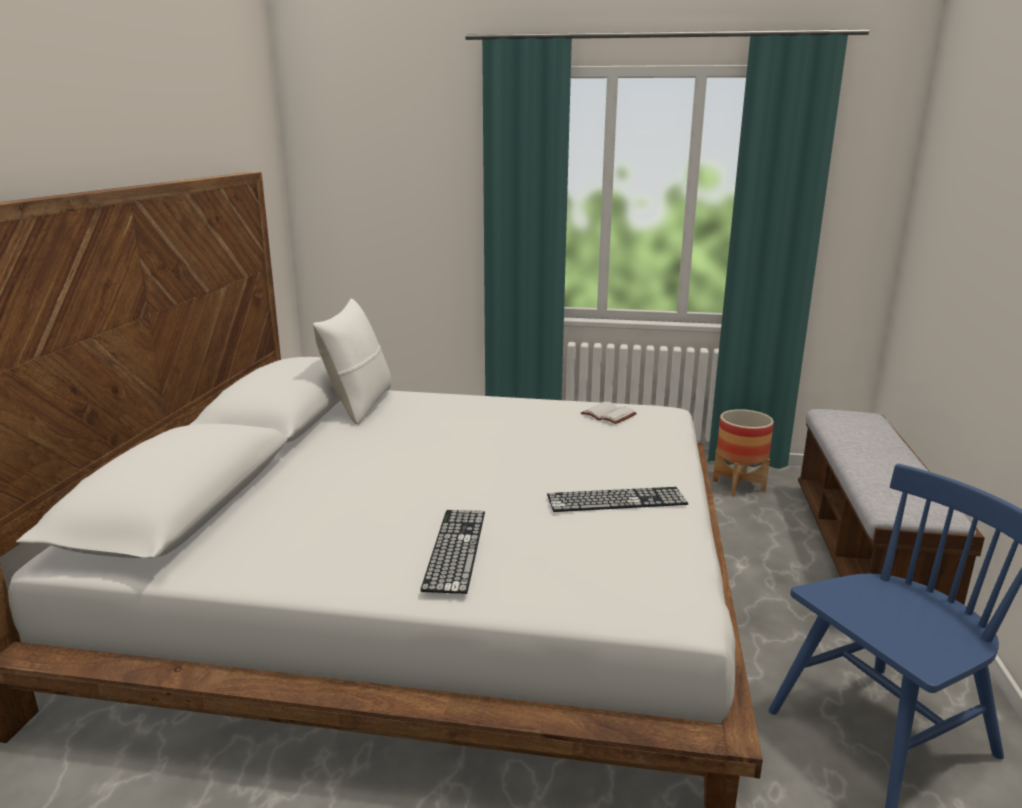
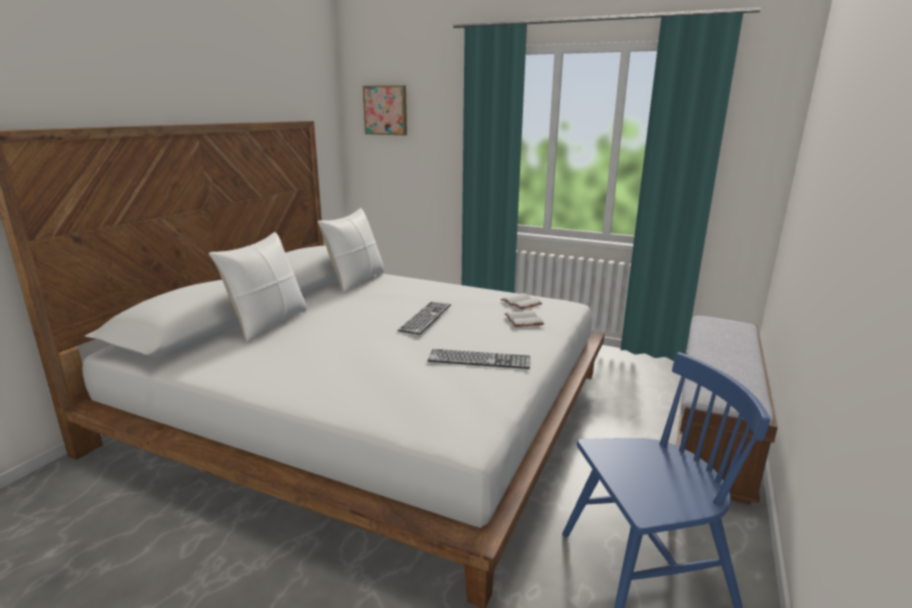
camera: 15 degrees right, 0 degrees up
keyboard [420,510,485,594] -> keyboard moved to [398,302,451,335]
planter [713,409,774,497] -> none
none -> white pillow [209,232,307,342]
none -> picture [363,85,407,135]
none -> white book [504,310,544,327]

